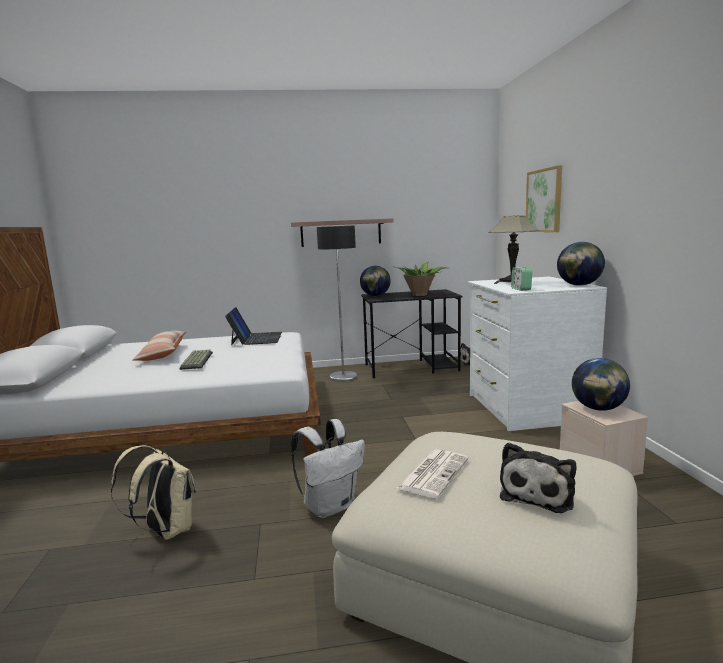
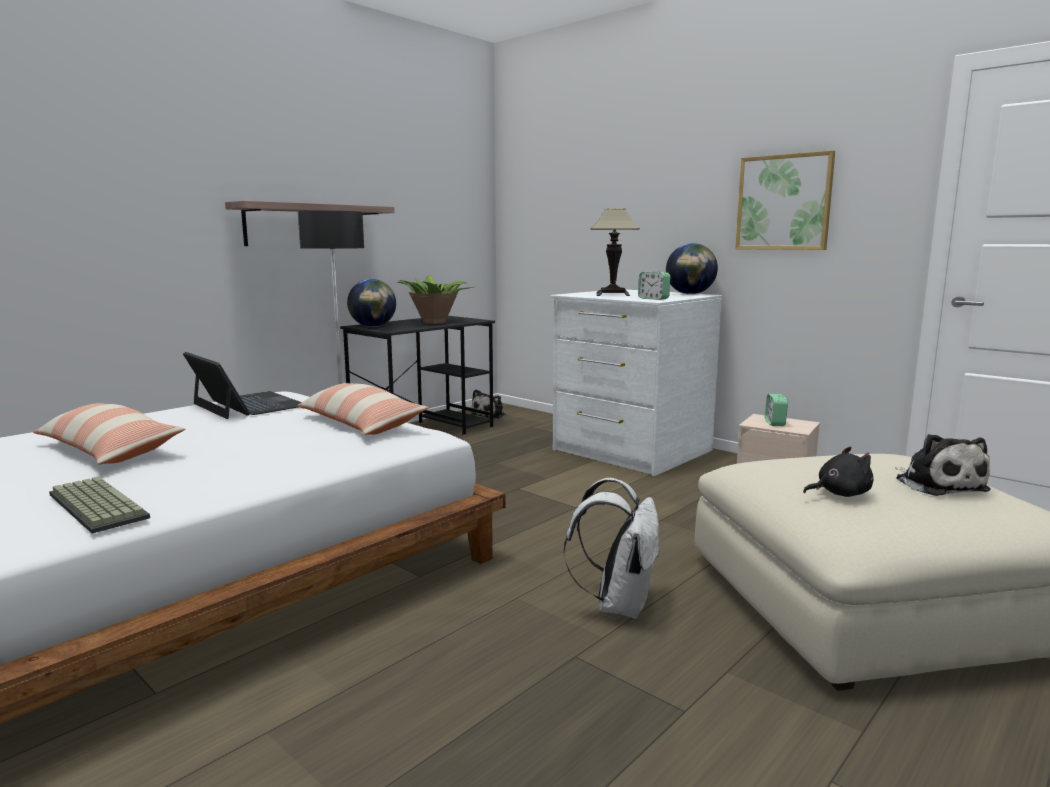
camera: 40 degrees left, 0 degrees up
beige backpack [111,445,196,540] -> none
keyboard [179,350,213,370] -> keyboard moved to [49,477,150,534]
newspaper [396,449,469,498] -> black plush toy [803,446,873,497]
picture [526,165,562,232] -> picture moved to [735,150,835,250]
globe [572,358,630,411] -> alarm clock [765,394,788,426]
none -> pillow [297,383,429,435]

